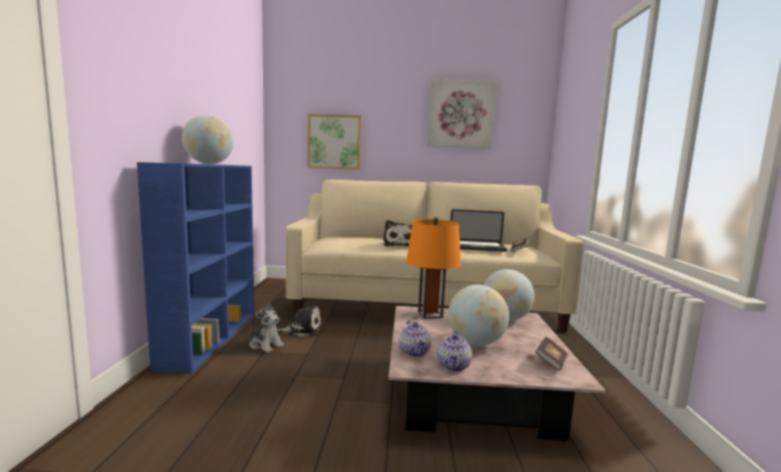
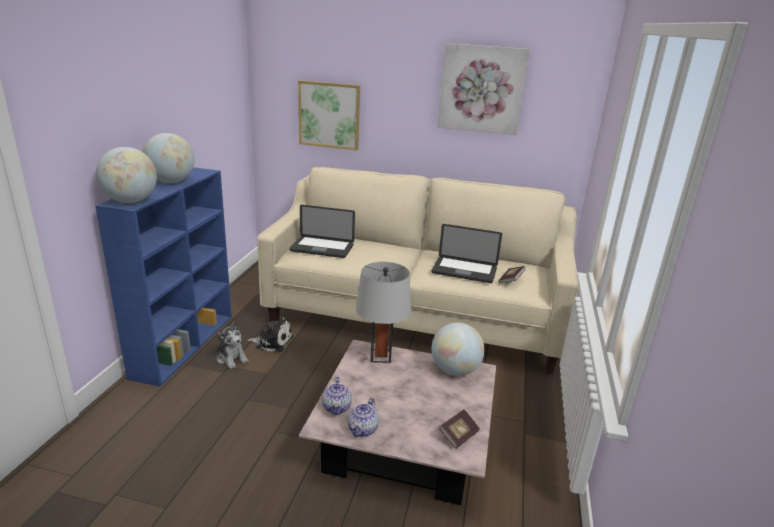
camera: 10 degrees right, 15 degrees up
plush toy [383,220,412,246] -> none
orange table lamp [406,217,461,319] -> grey table lamp [355,262,411,363]
globe [448,285,509,346] -> globe moved to [96,147,157,203]
none -> laptop [289,205,355,258]

